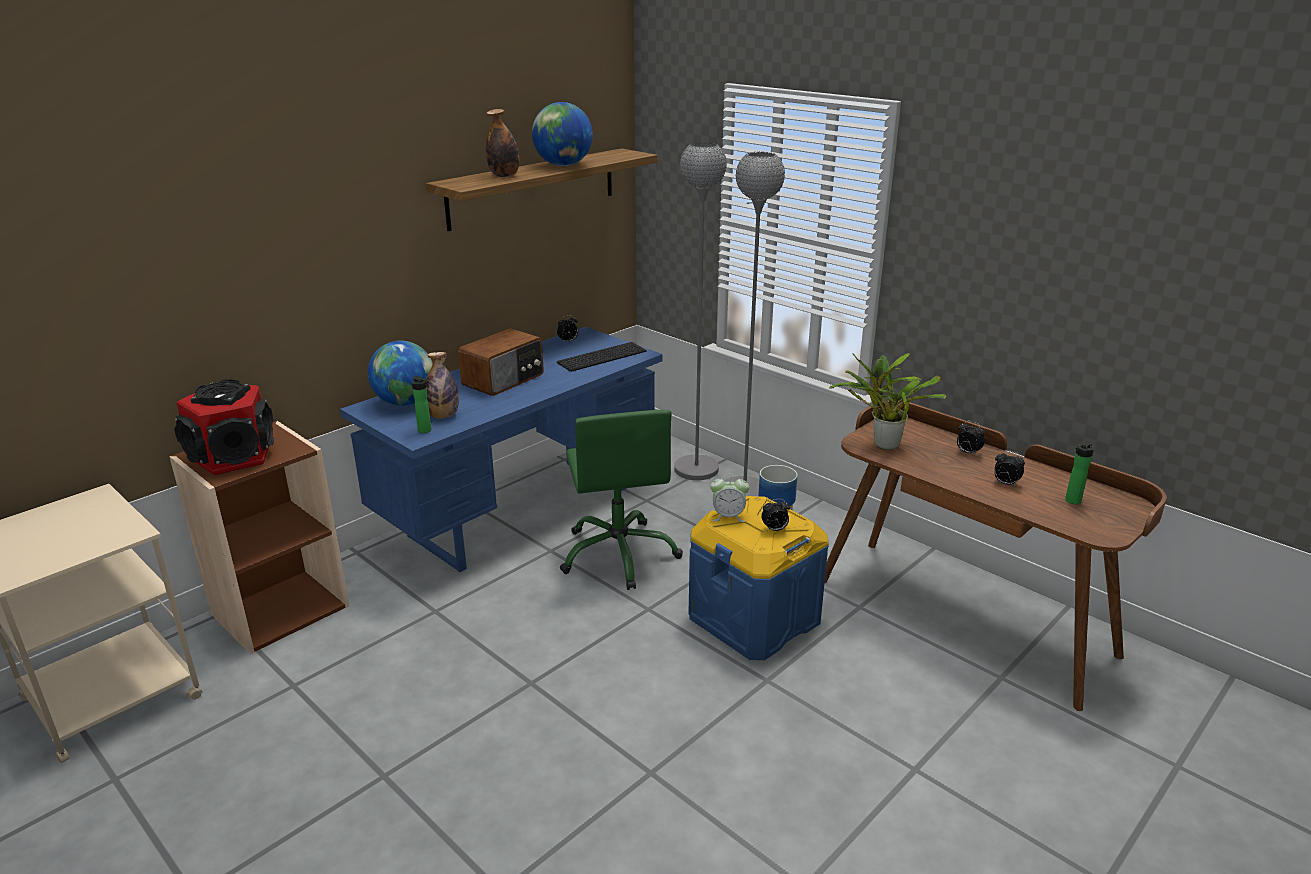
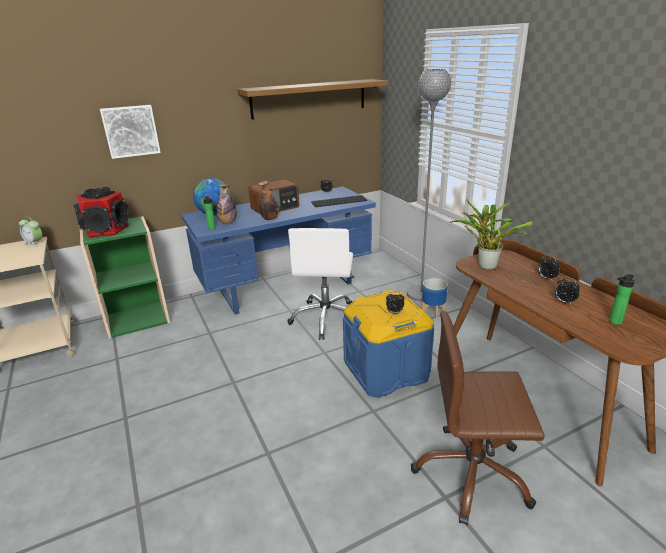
camera: 20 degrees right, 0 degrees up
brown bookcase [169,421,350,654] -> green bookcase [80,216,170,339]
bottle [486,109,519,177] -> bottle moved to [258,181,279,220]
globe [532,102,593,166] -> none
green office chair [560,409,683,590] -> white office chair [287,228,354,340]
grey floor lamp [674,142,727,480] -> none
alarm clock [710,474,749,522] -> alarm clock moved to [19,217,42,247]
none -> picture [100,105,161,159]
none -> brown office chair [411,311,545,525]

